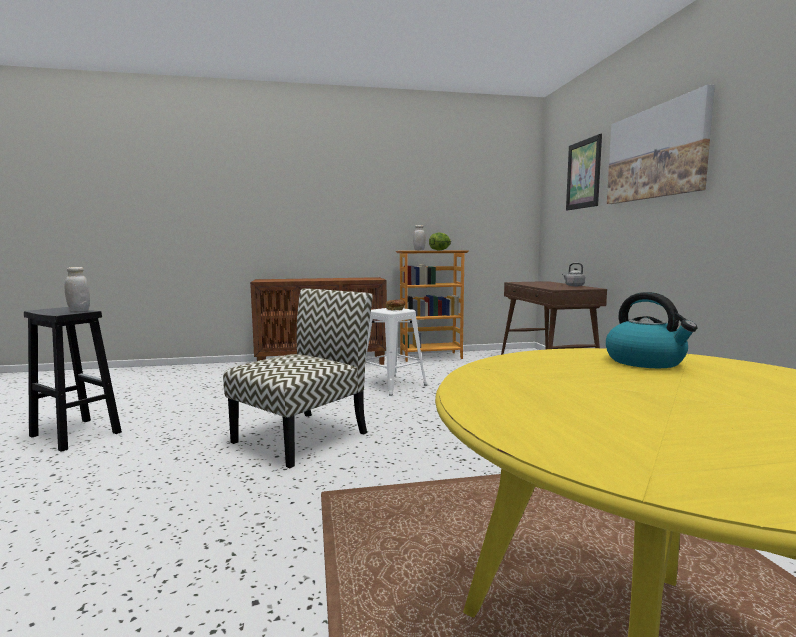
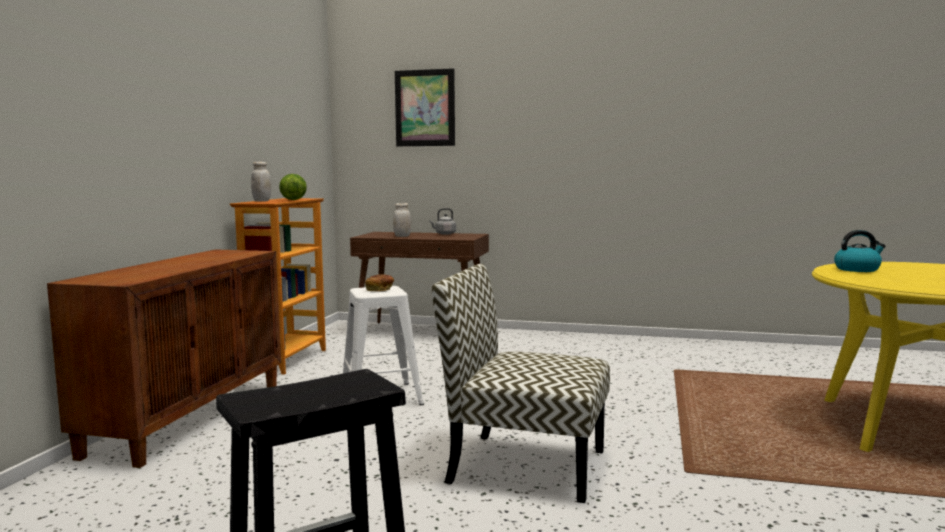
camera: 65 degrees left, 0 degrees up
white jar [65,267,90,312] -> white jar moved to [393,203,411,237]
chair [223,288,372,468] -> chair turned 45 degrees counterclockwise [432,264,610,503]
picture [607,84,715,204] -> none

